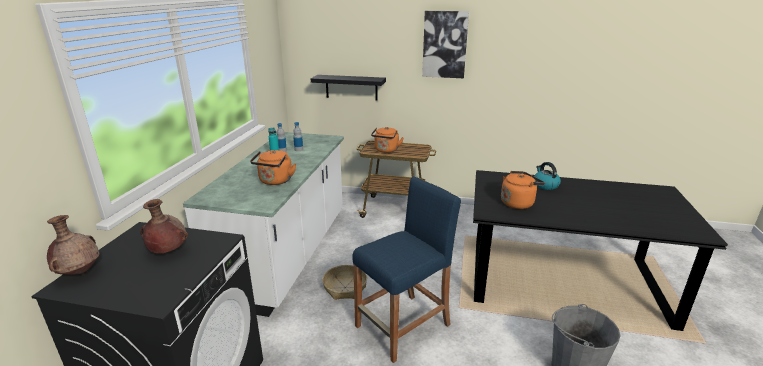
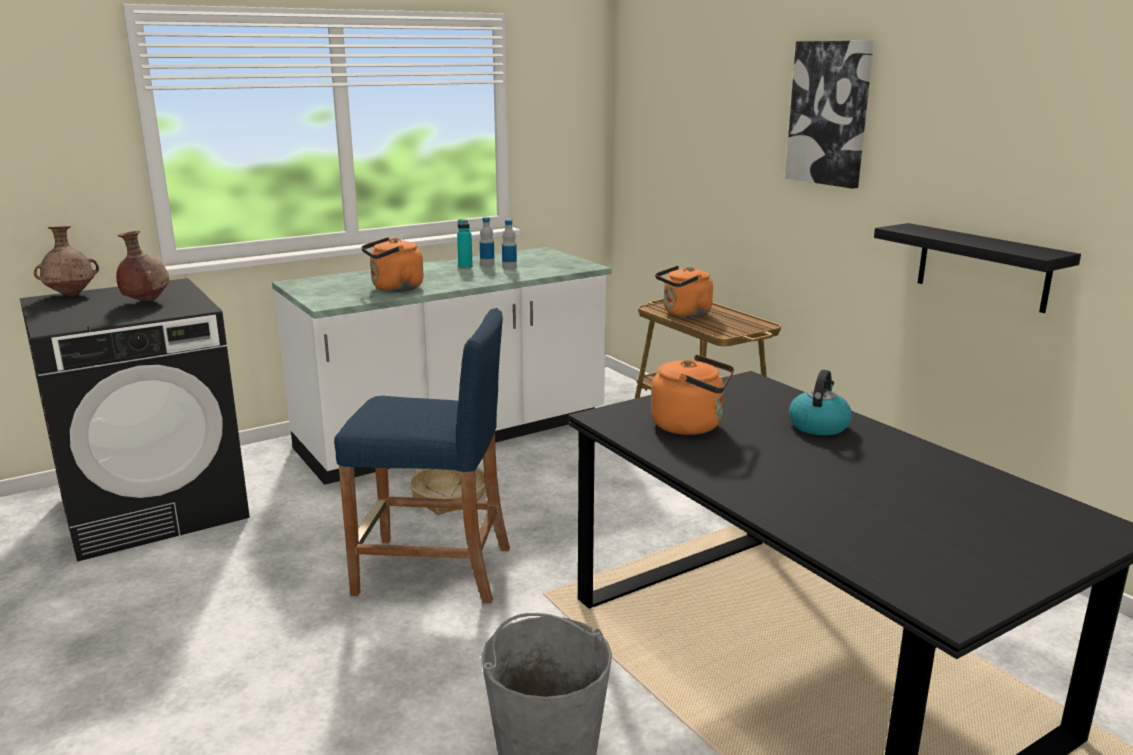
camera: 45 degrees right, 5 degrees down
black shelf [311,75,386,100] -> black shelf moved to [874,223,1081,313]

